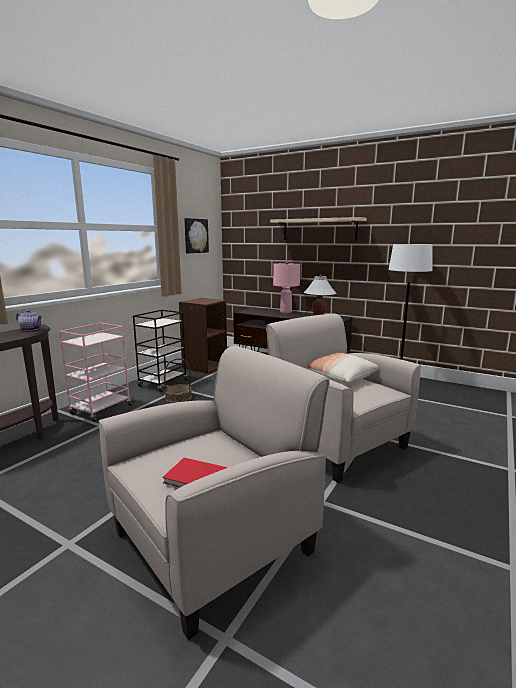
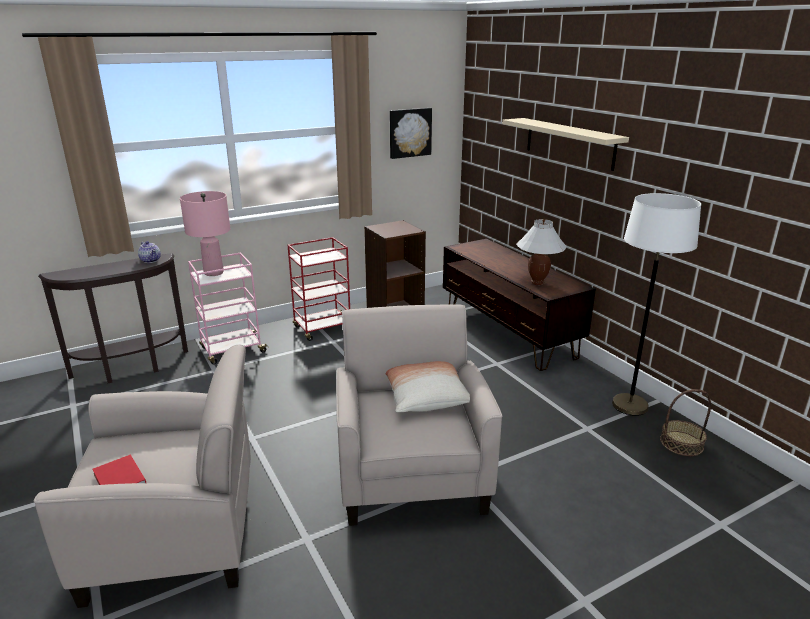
camera: 30 degrees right, 10 degrees up
black cart [133,310,189,392] -> red cart [288,237,350,341]
basket [164,358,192,403] -> basket moved to [660,389,711,456]
pink table lamp [273,262,300,313] -> pink table lamp moved to [180,191,230,276]

